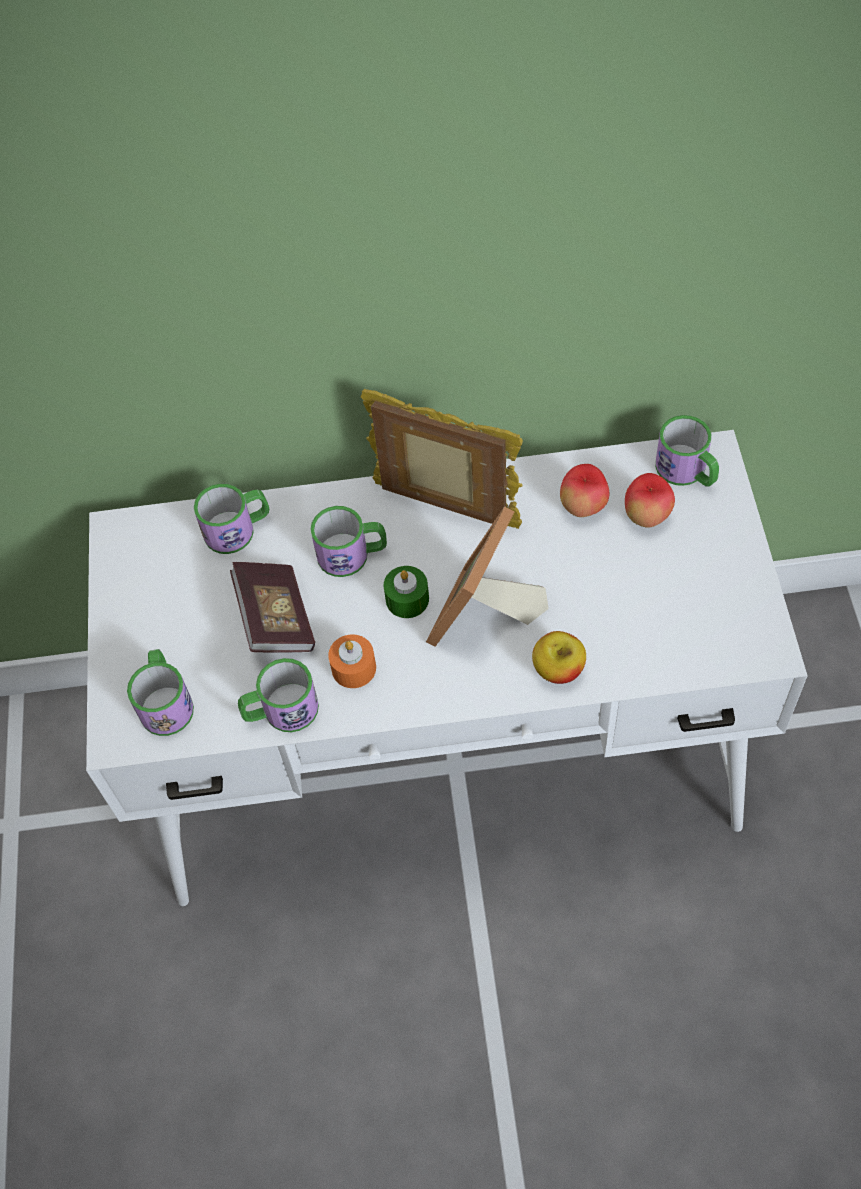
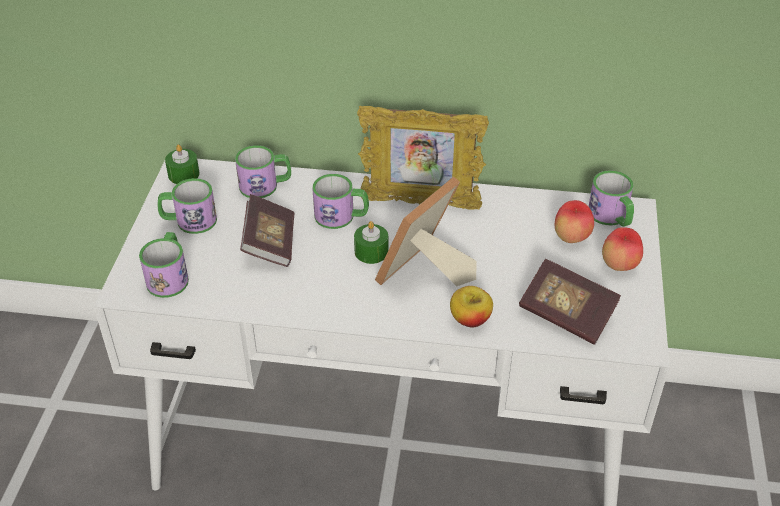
camera: 10 degrees right, 15 degrees down
mug [238,658,319,732] -> mug moved to [157,178,217,234]
orange candle [328,634,376,688] -> none
picture frame [360,388,523,529] -> picture frame turned 150 degrees clockwise [357,106,489,210]
apple [560,464,610,517] -> apple moved to [602,227,643,271]
none -> green candle [165,144,200,184]
none -> book [519,259,621,345]

